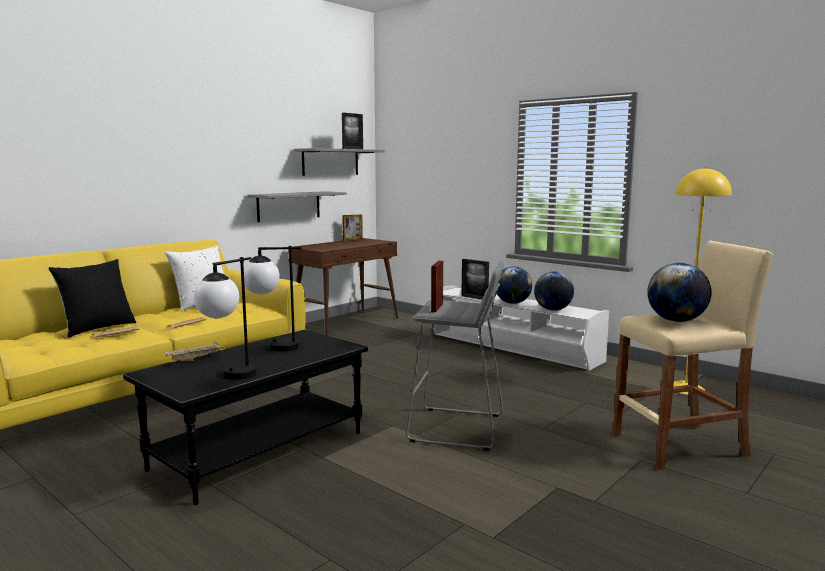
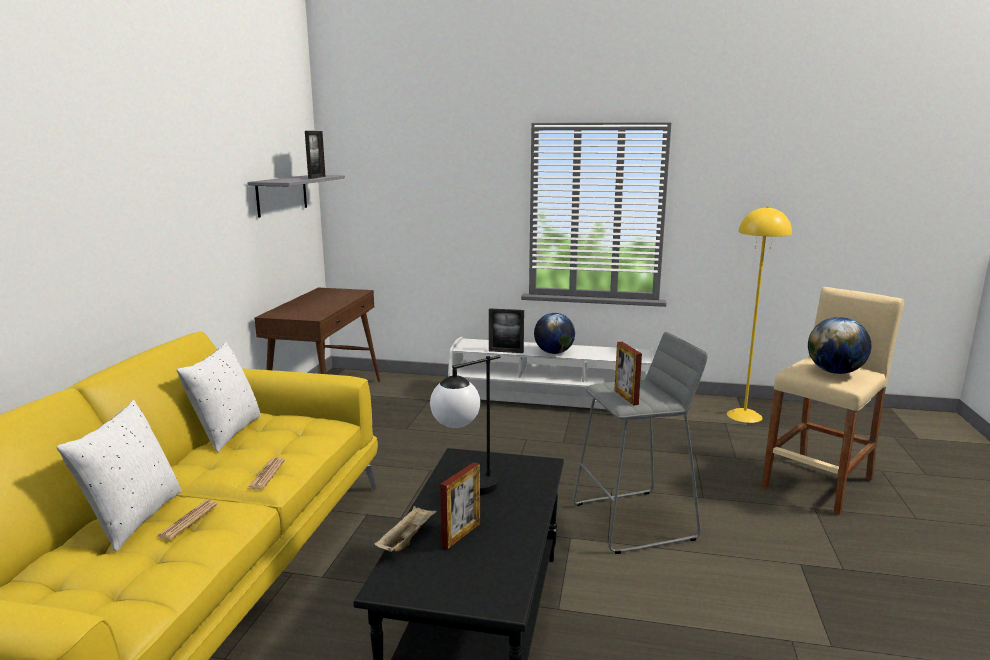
camera: 30 degrees left, 5 degrees up
black pillow [48,259,136,338] -> white pillow [56,400,182,552]
table lamp [194,257,257,380] -> none
grey shelf [247,191,347,222] -> none
picture frame [342,215,363,241] -> picture frame moved to [440,462,480,549]
globe [534,272,574,311] -> none

